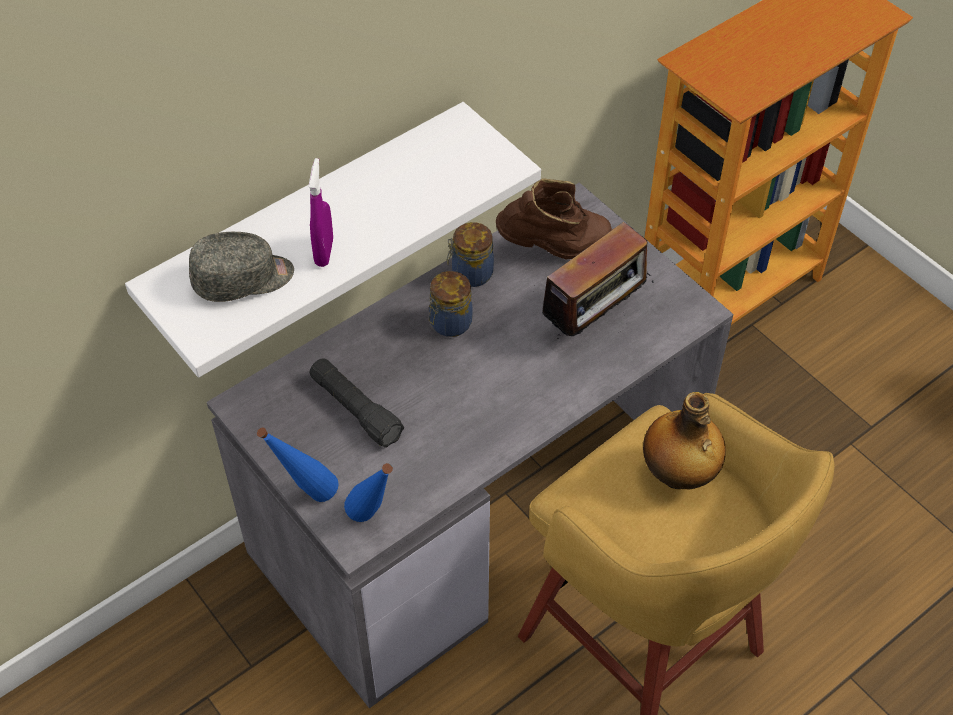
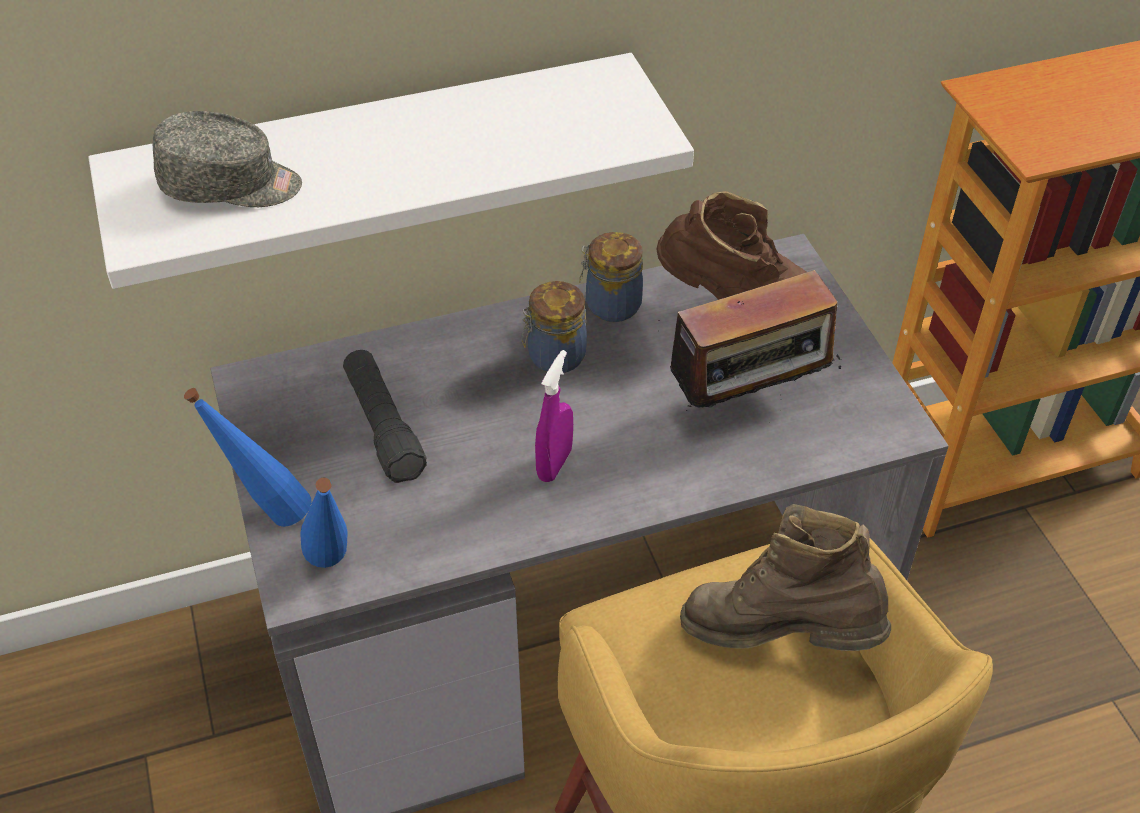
camera: 20 degrees right, 5 degrees down
purple spray bottle [309,158,333,267] -> purple spray bottle moved to [535,350,573,482]
bottle [643,392,726,489] -> brown boot [680,504,891,651]

